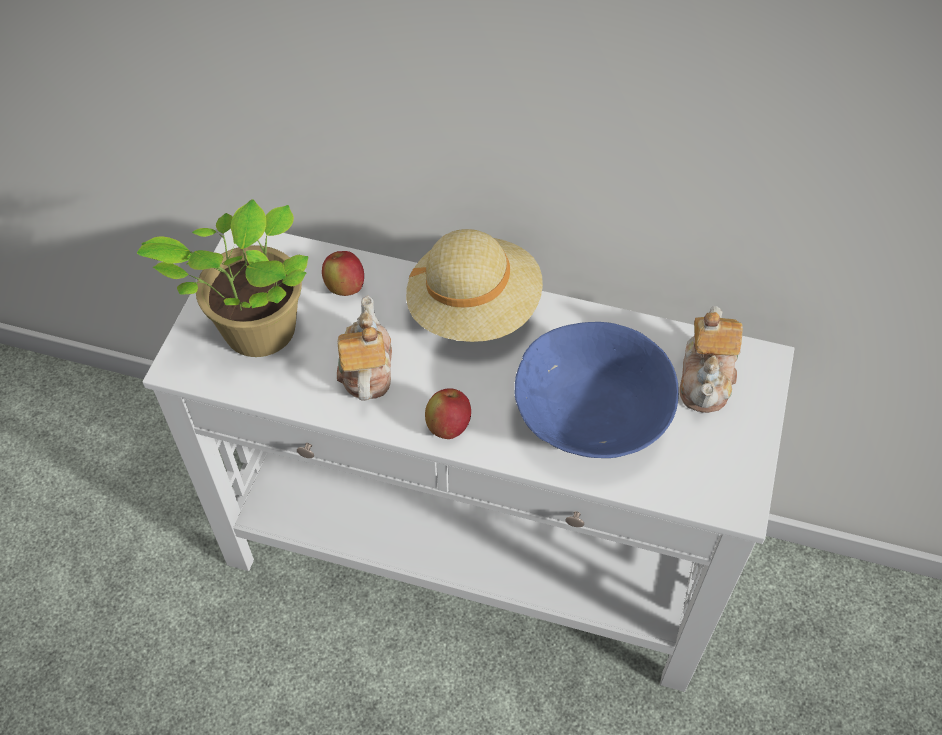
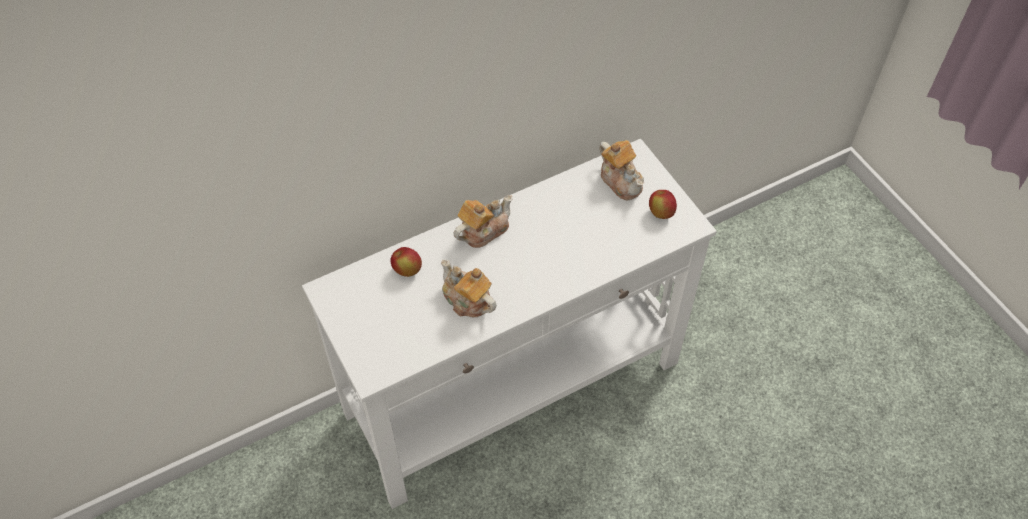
camera: 45 degrees left, 0 degrees up
potted plant [137,199,308,357] -> none
beige hat [406,229,543,342] -> teapot [453,195,512,248]
apple [425,388,471,439] -> apple moved to [649,190,677,219]
blue bowl [515,322,679,458] -> none

